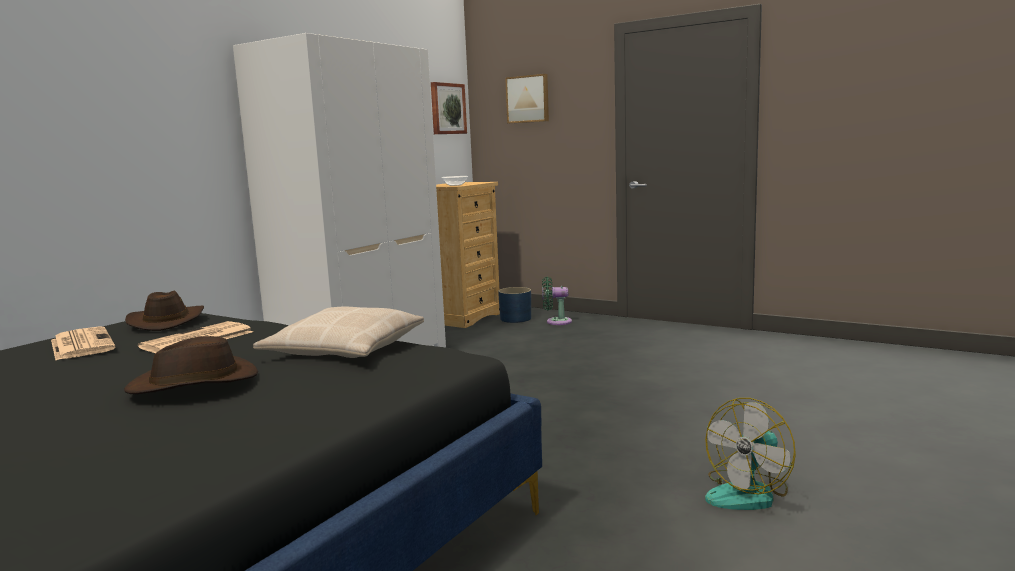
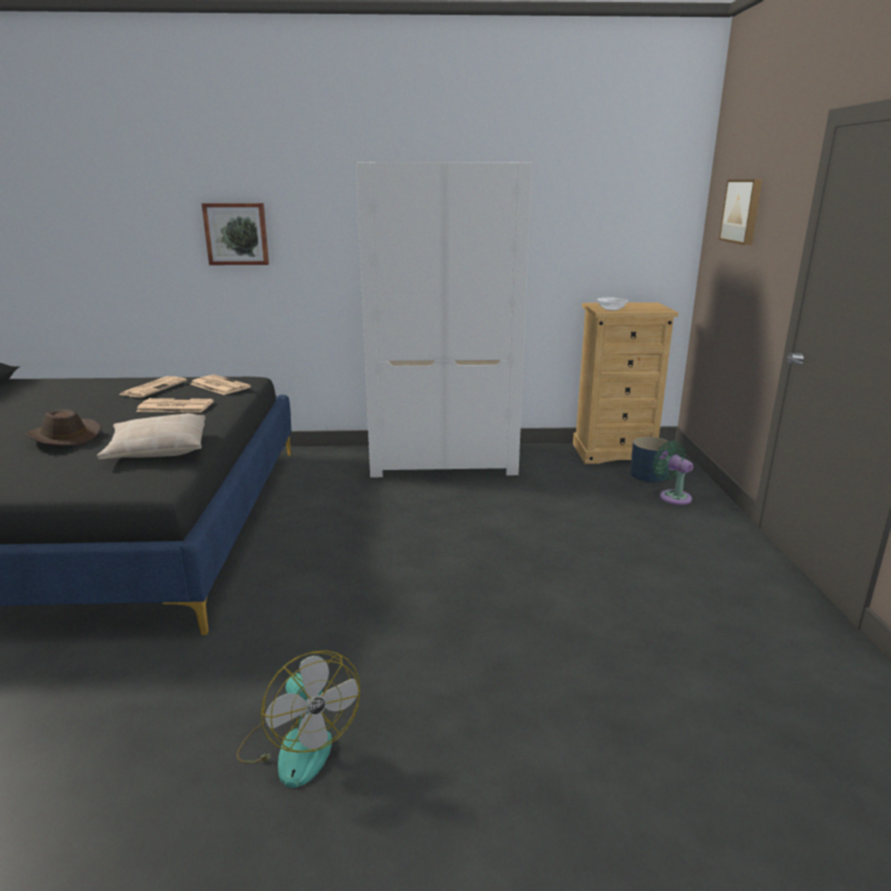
camera: 55 degrees right, 10 degrees up
brown hat [125,290,204,331] -> newspaper [191,375,251,395]
picture [431,82,467,134] -> picture moved to [201,203,269,265]
fan [705,398,796,510] -> fan turned 135 degrees counterclockwise [236,650,360,788]

